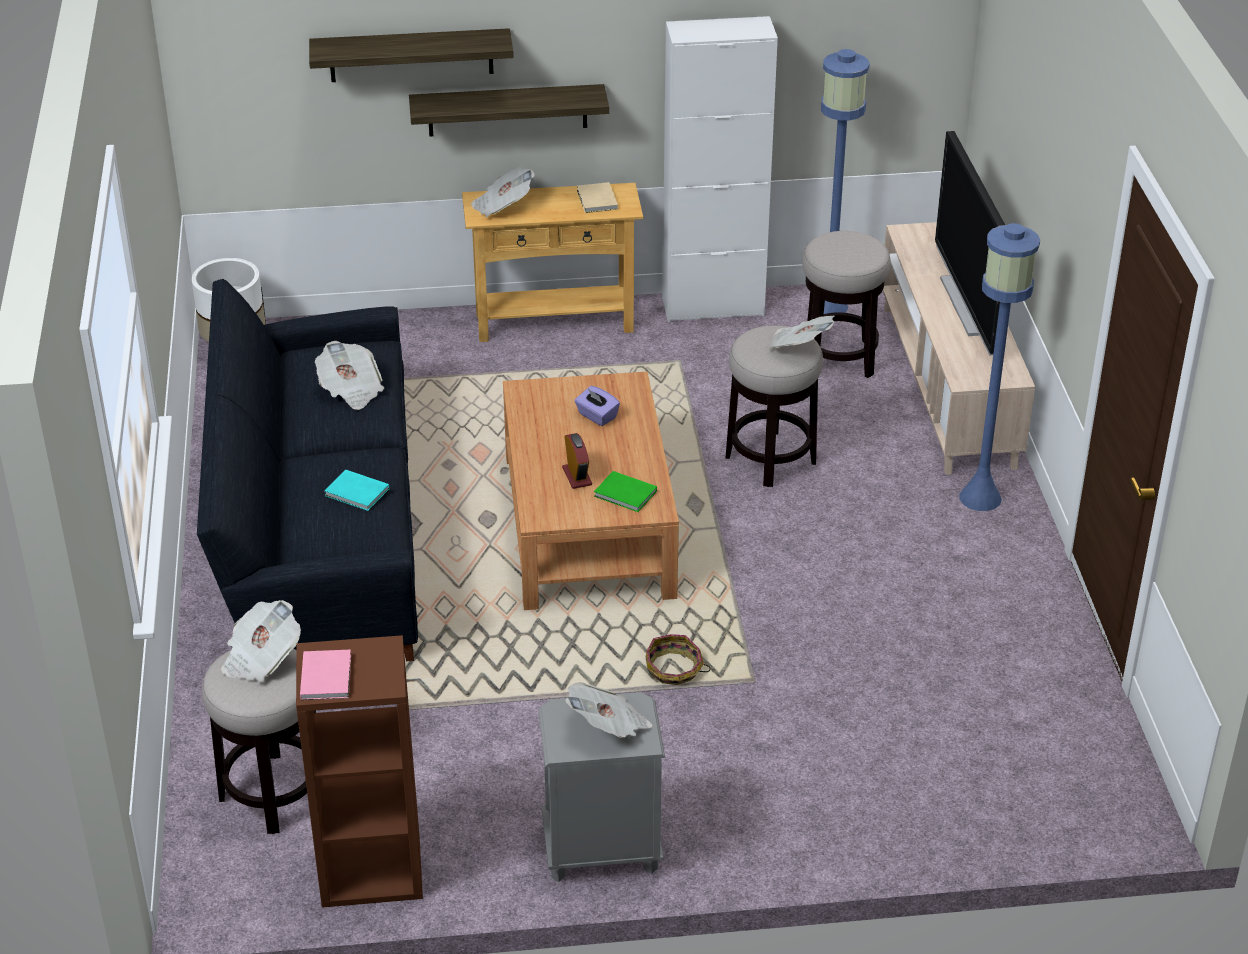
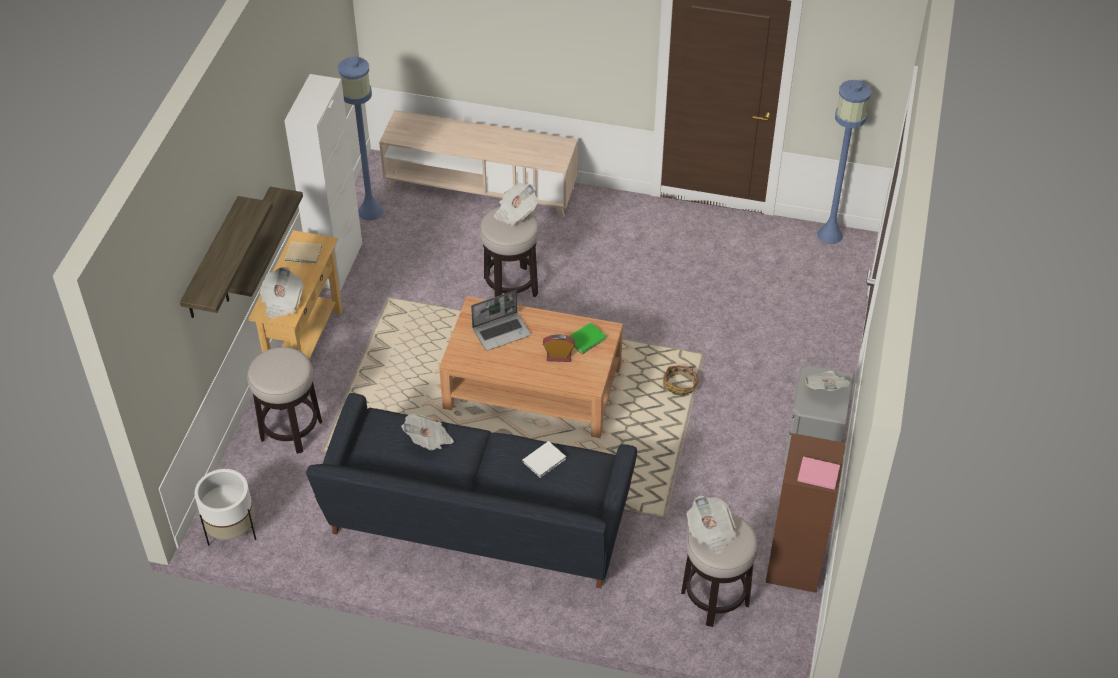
camera: 70 degrees left, 10 degrees up
turquoise book [324,470,389,511] -> white book [522,441,566,478]
purple tissue box [575,386,620,426] -> laptop [471,290,531,351]
stool [802,231,891,378] -> stool moved to [247,347,322,454]
television [935,131,1005,355] -> none
blue floor lamp [959,223,1040,511] -> blue floor lamp moved to [817,80,872,244]

